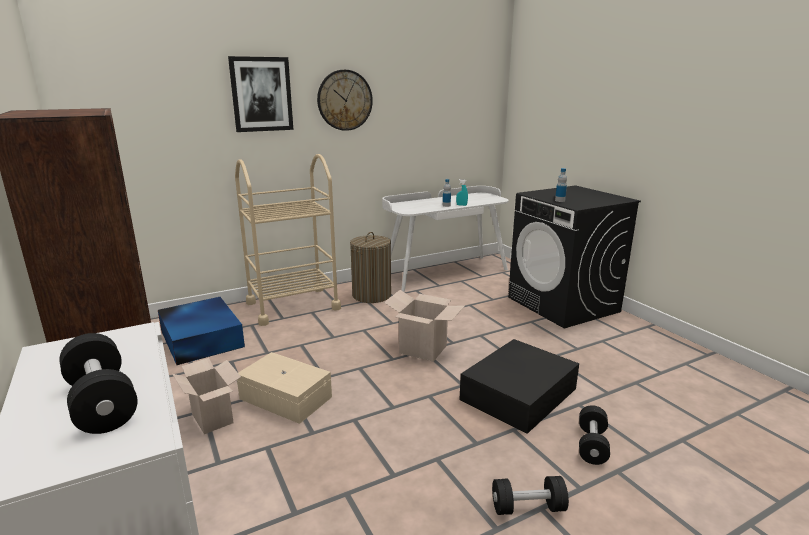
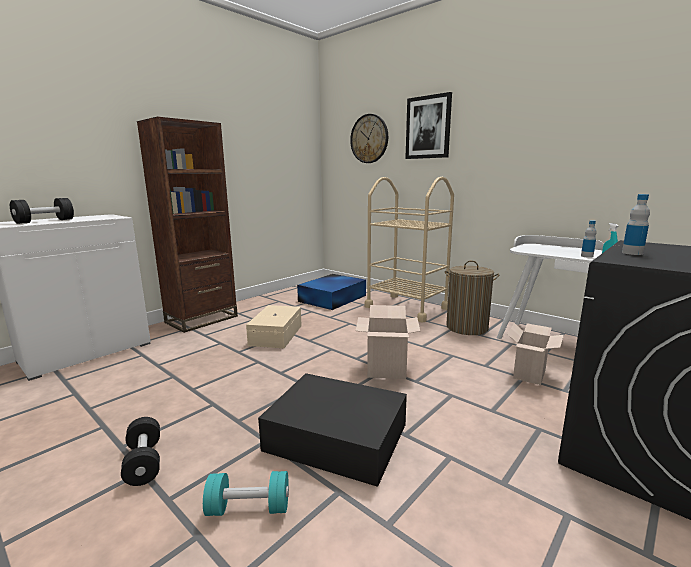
camera: 70 degrees right, 5 degrees down
cardboard box [172,358,241,434] -> cardboard box moved to [507,323,564,385]
wall clock [317,70,373,131] -> wall clock moved to [350,114,388,163]
black dumbbell [579,405,610,465] -> turquoise dumbbell [203,471,289,516]

